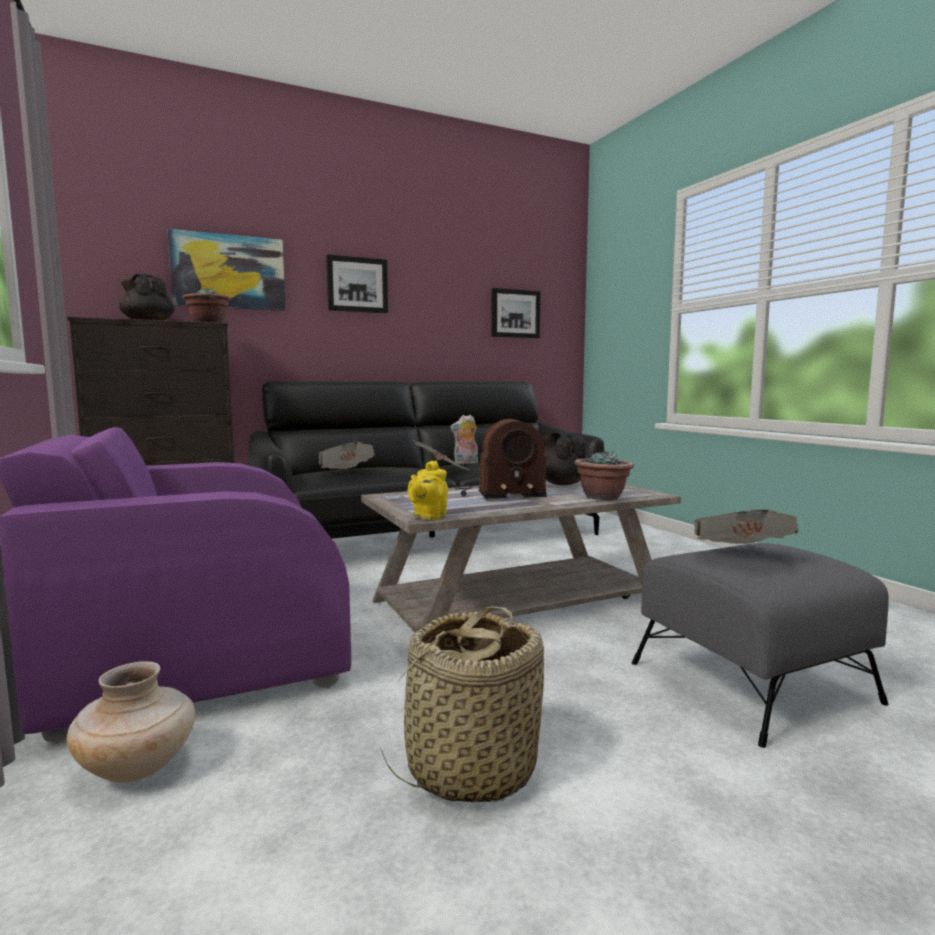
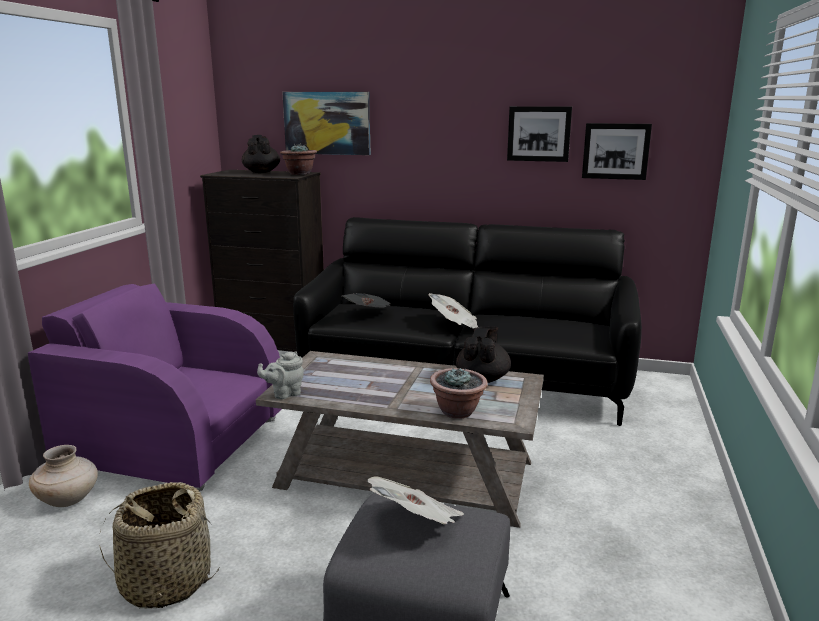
camera: 40 degrees right, 10 degrees up
picture [326,254,388,314] -> picture moved to [507,106,572,162]
yellow teapot [408,460,448,520] -> grey teapot [257,351,304,399]
plush toy [450,415,478,464] -> none
radio [454,419,547,498] -> none

